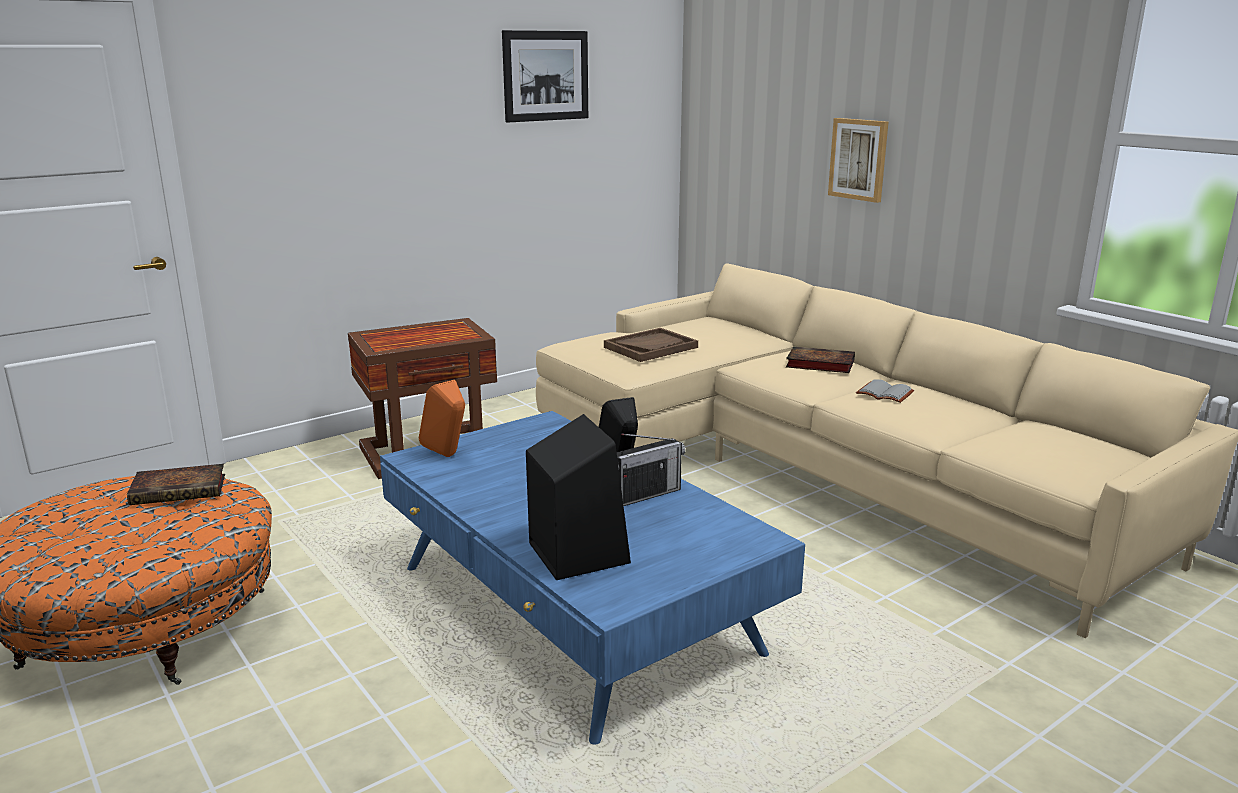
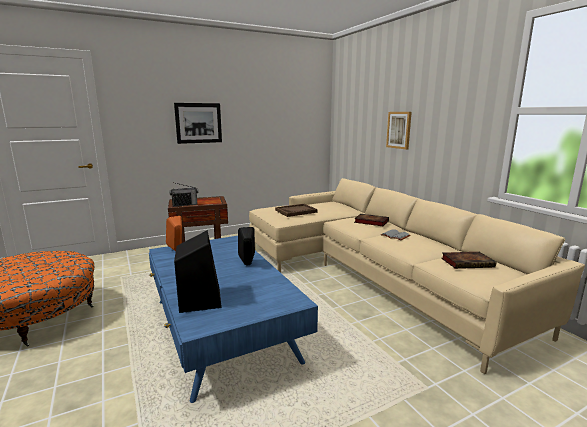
camera: 10 degrees right, 5 degrees down
book [127,464,225,505] -> book moved to [441,252,496,269]
picture [502,30,588,123] -> picture moved to [174,103,222,144]
radio [617,434,686,506] -> radio moved to [169,182,198,207]

